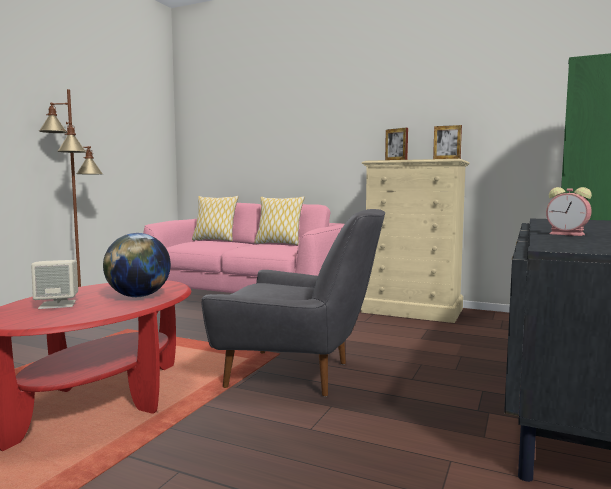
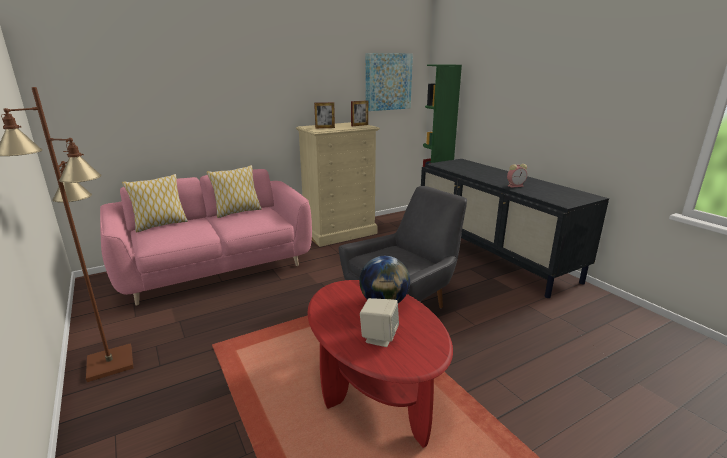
camera: 55 degrees left, 15 degrees up
none -> picture [366,53,413,111]

